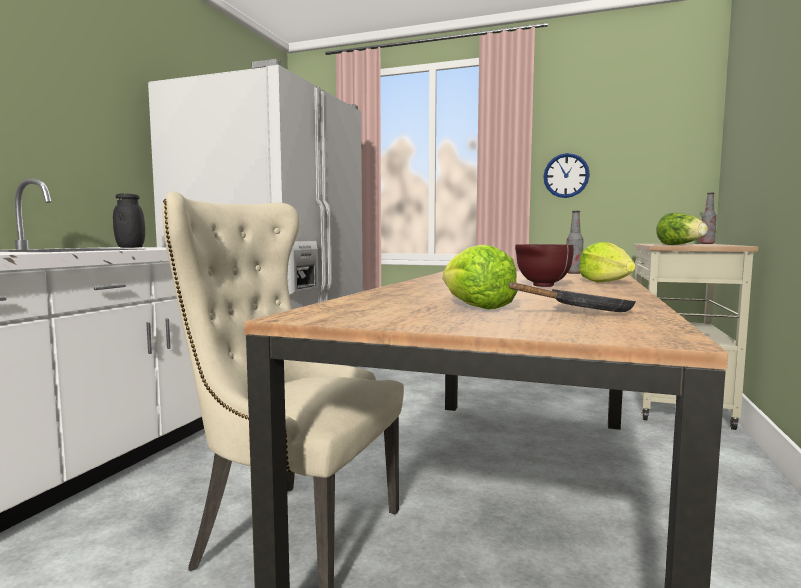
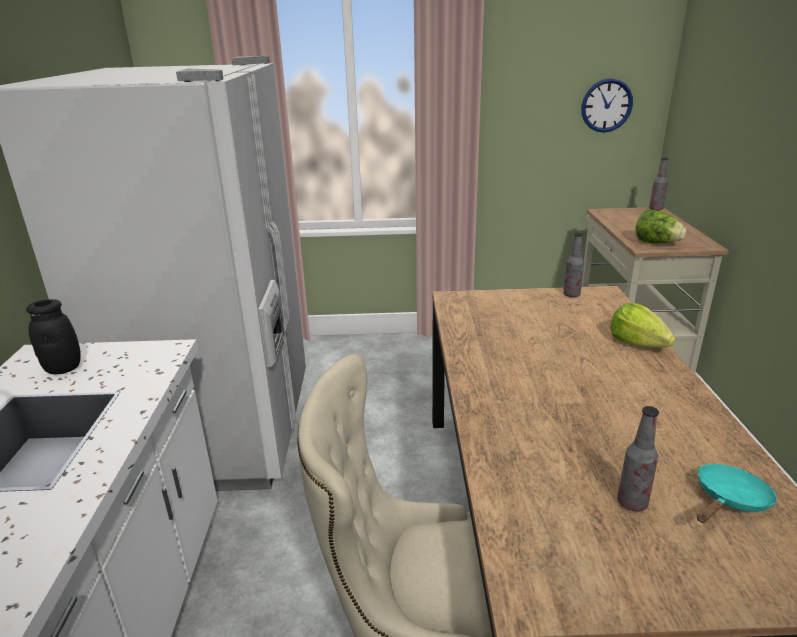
camera: 20 degrees left, 20 degrees up
lettuce [443,245,518,310] -> bottle [617,406,659,511]
black frying pan [508,282,636,312] -> turquoise frying pan [697,464,777,523]
brown bowl [515,244,574,287] -> none
wall clock [543,153,590,198] -> wall clock moved to [581,78,633,133]

